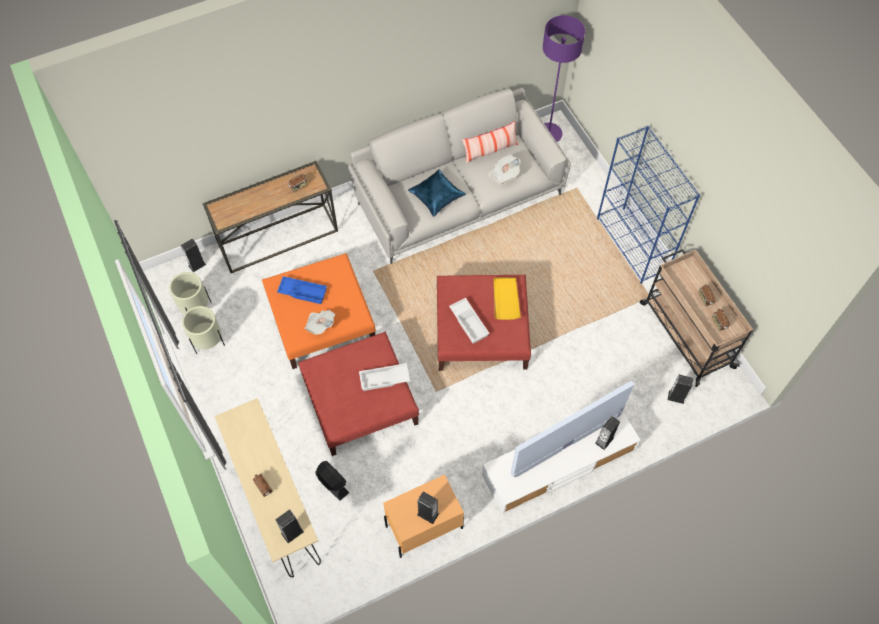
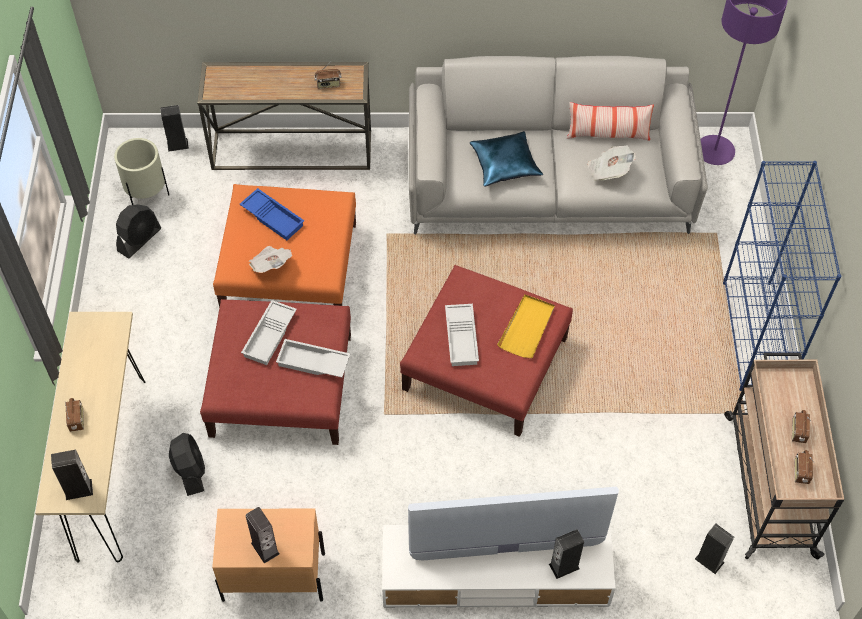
camera: 25 degrees right, 5 degrees down
beige planter [182,306,225,354] -> black fan [116,204,161,258]
none -> white tray [241,300,297,365]

